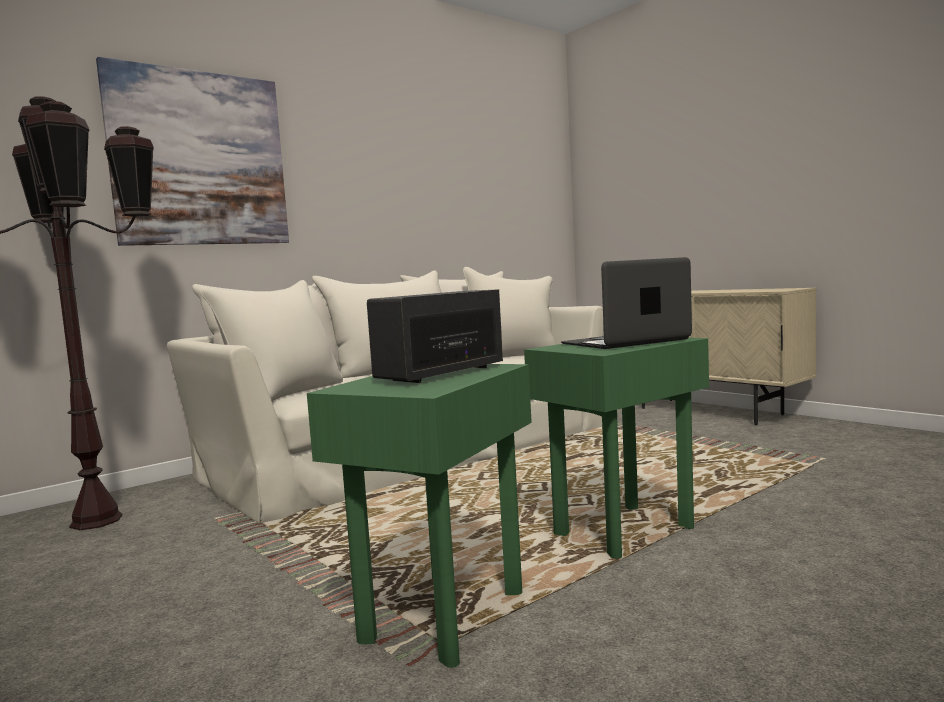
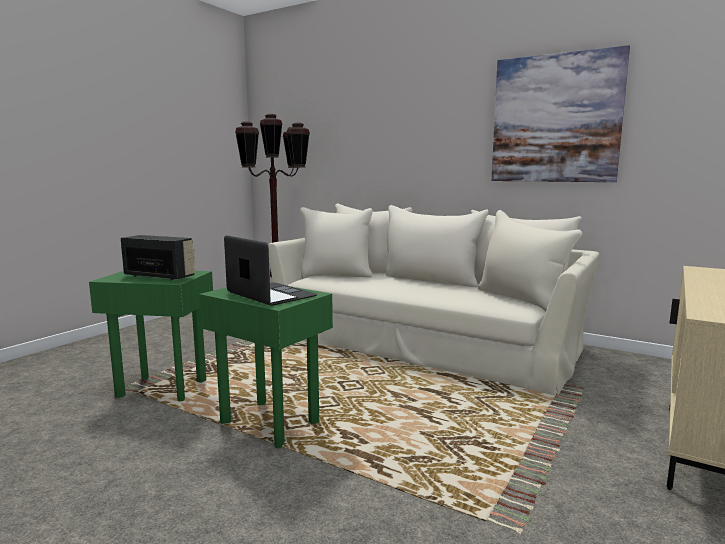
camera: 70 degrees right, 5 degrees up
picture [96,57,289,246] -> picture moved to [491,45,630,182]

